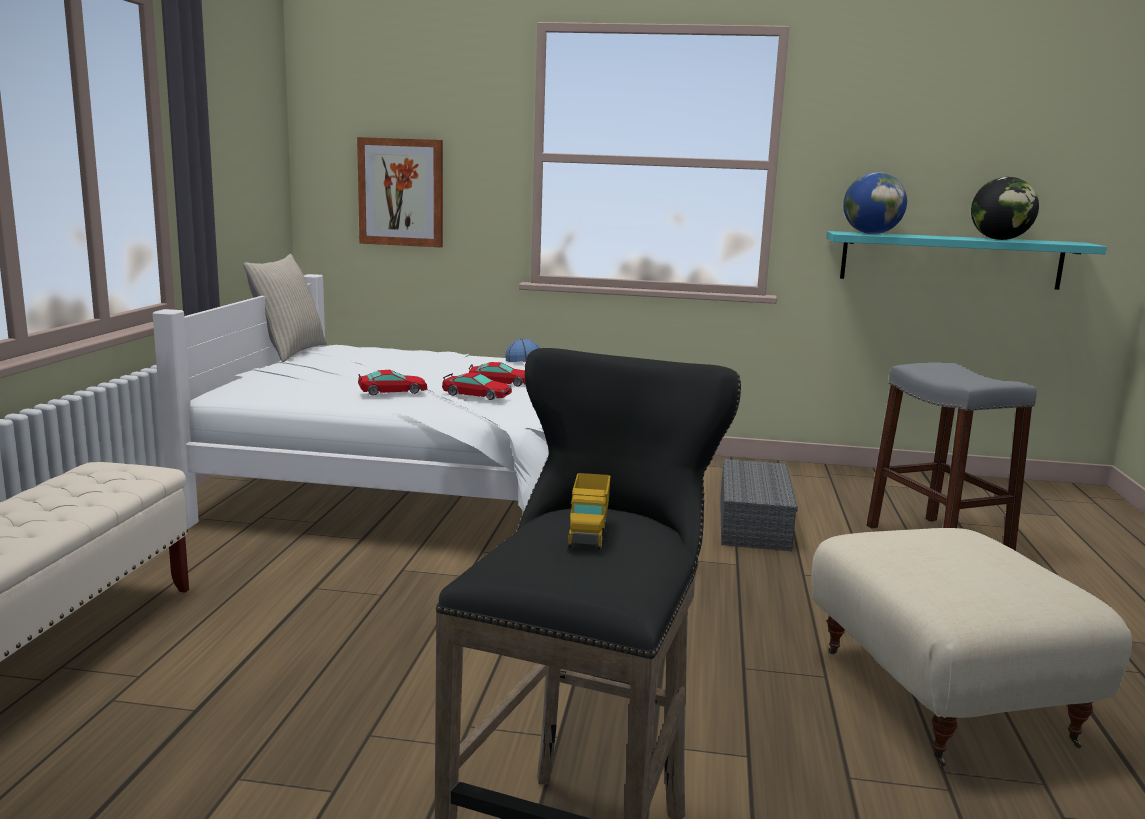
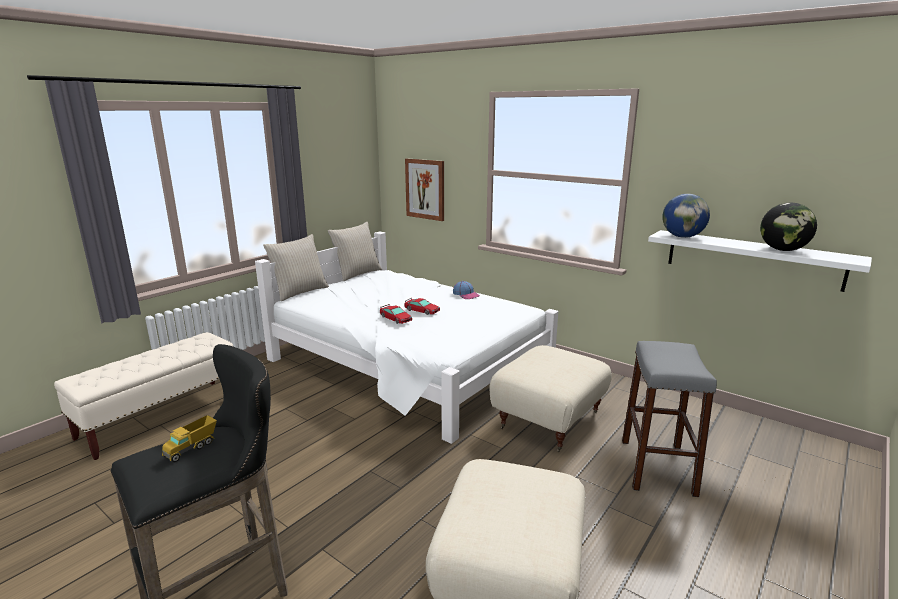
camera: 30 degrees right, 5 degrees up
toy car [358,370,428,396] -> none
grey storage box [720,459,798,551] -> beige ottoman [489,345,612,452]
turquoise shelf [826,231,1107,290] -> white shelf [648,230,872,292]
none -> beige pillow [263,234,329,301]

